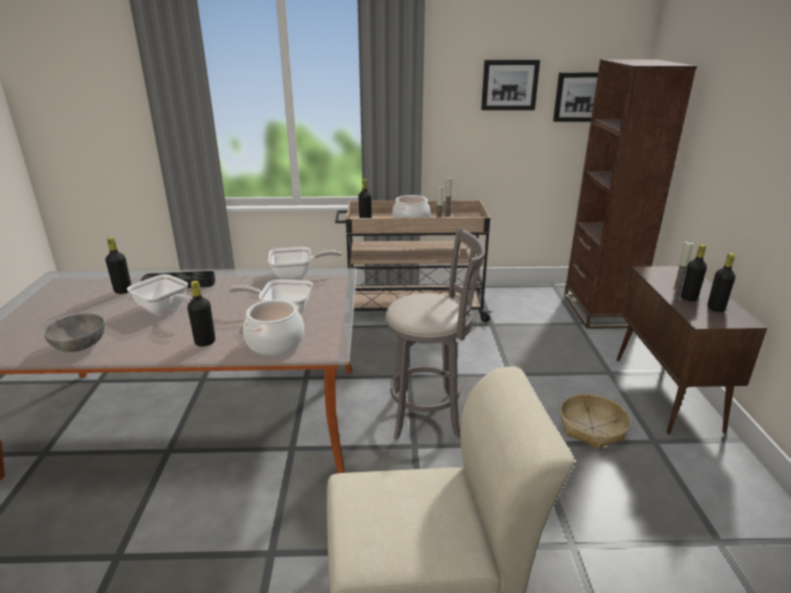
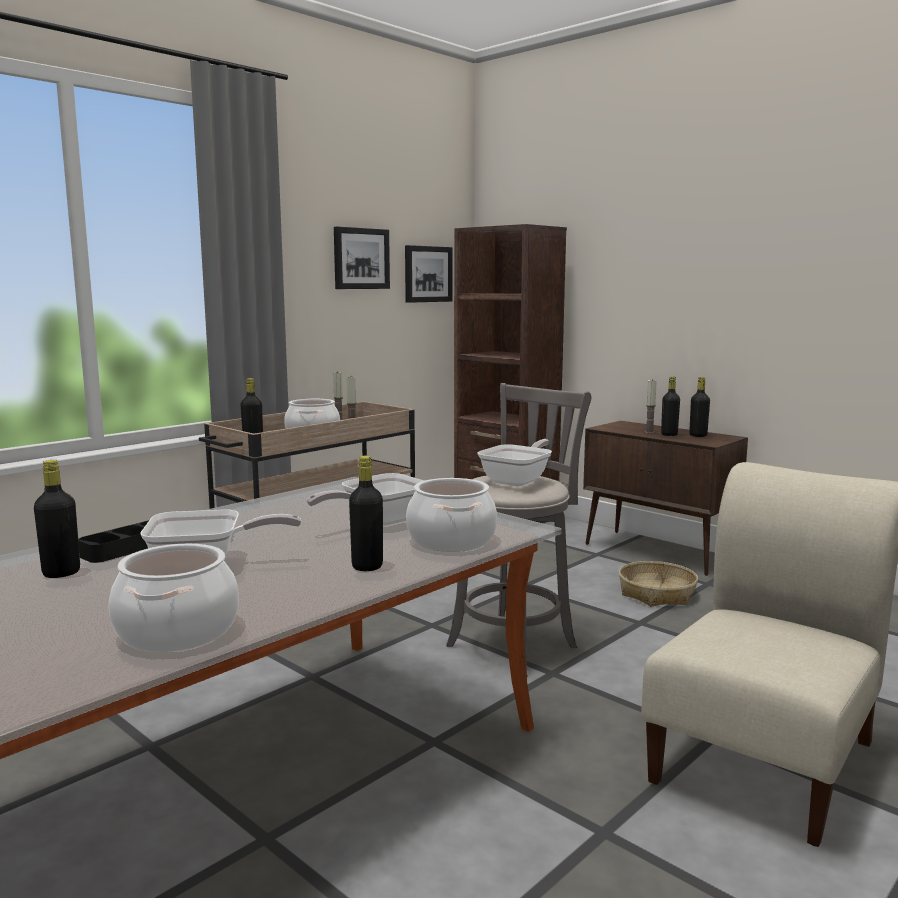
camera: 45 degrees left, 15 degrees down
grey bowl [43,313,105,352] -> cooking pot [109,544,239,652]
frying pan [268,247,341,279] -> frying pan moved to [477,439,552,486]

